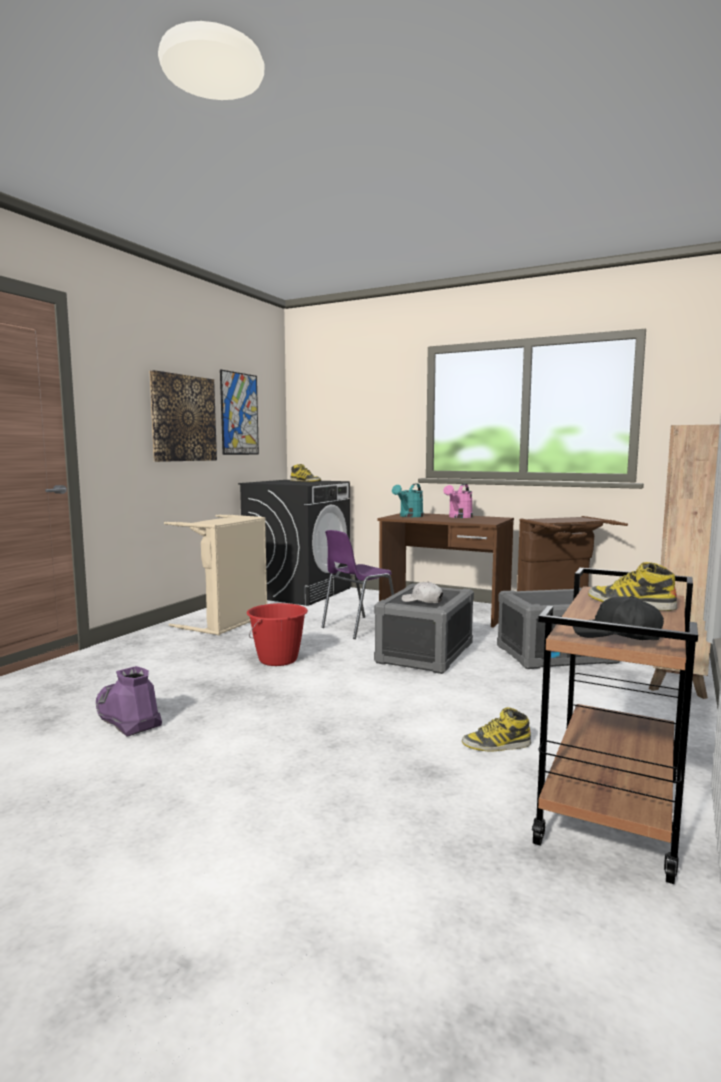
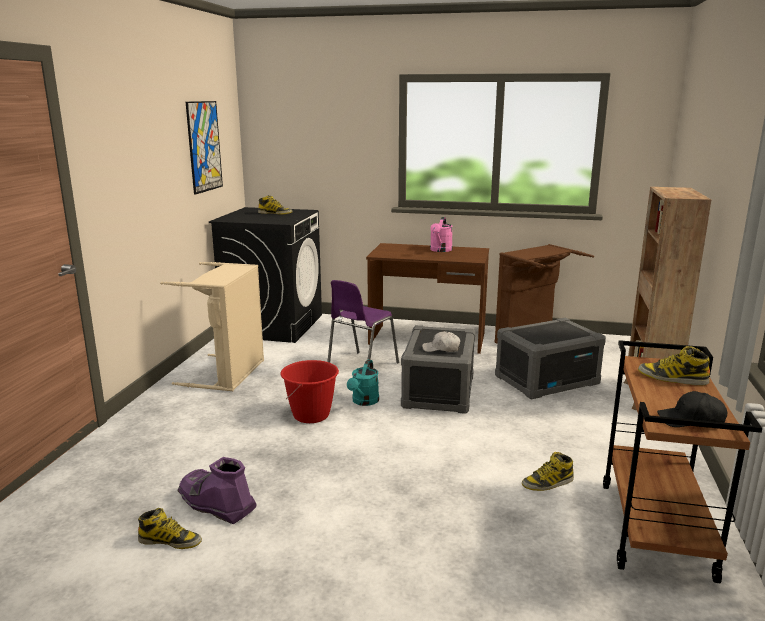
camera: 15 degrees left, 10 degrees up
picture [149,370,217,462] -> none
turquoise watering can [392,483,423,517] -> turquoise watering can moved to [347,360,379,406]
none -> boot [138,508,202,549]

